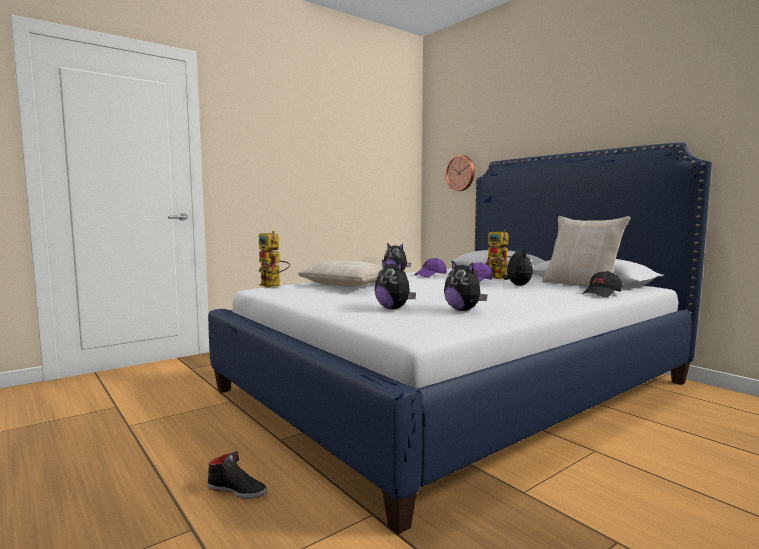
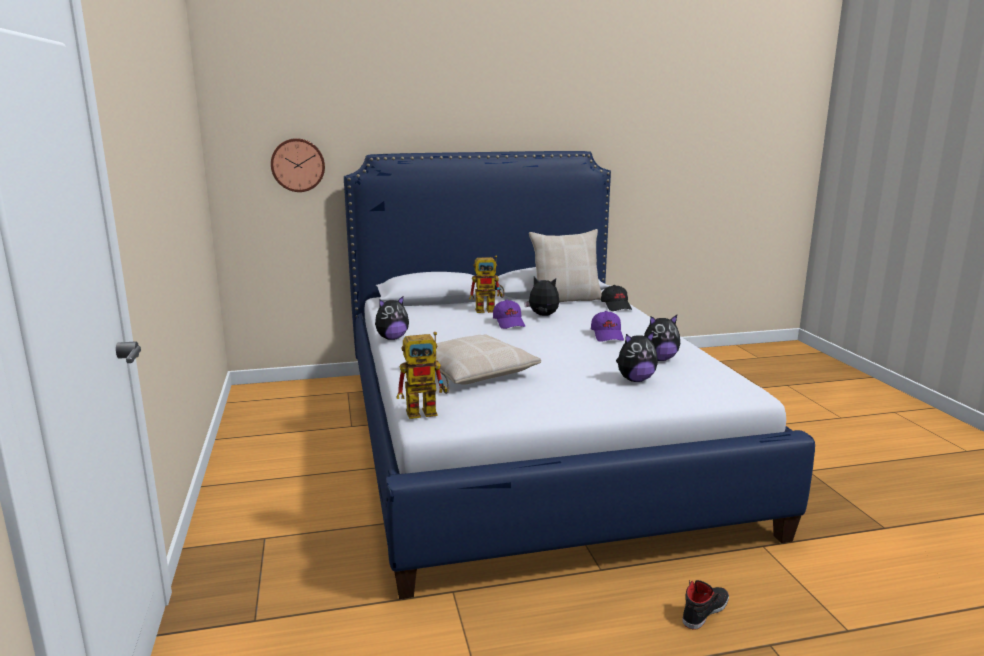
camera: 65 degrees left, 10 degrees up
purple cap [414,258,447,277] -> purple cap moved to [591,311,624,342]

